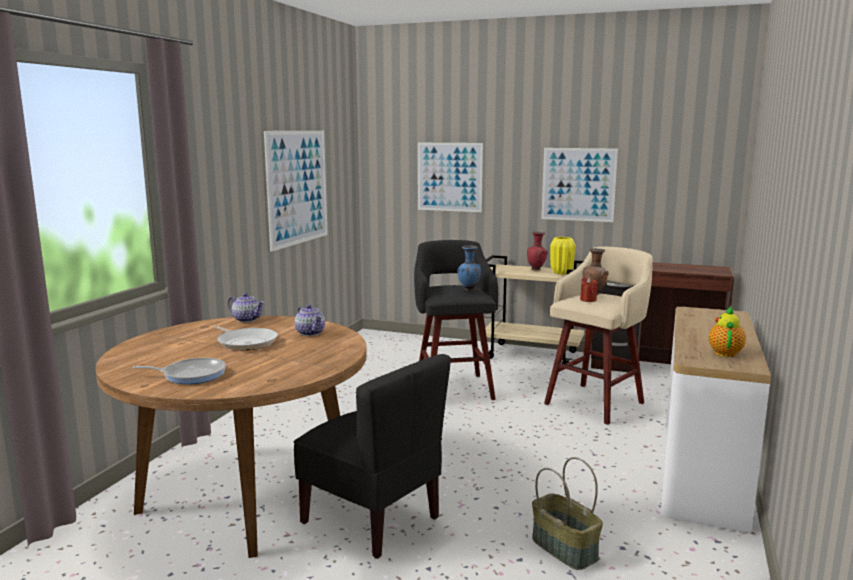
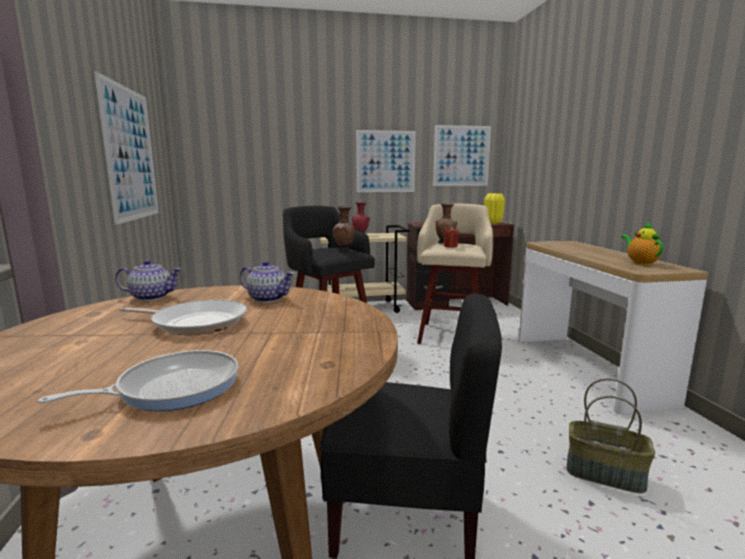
camera: 30 degrees left, 0 degrees up
picture [418,143,483,212] -> picture moved to [433,125,491,186]
blue vase [457,245,481,292] -> brown vase [333,206,355,251]
yellow vase [550,237,576,275] -> yellow vase moved to [484,193,505,224]

